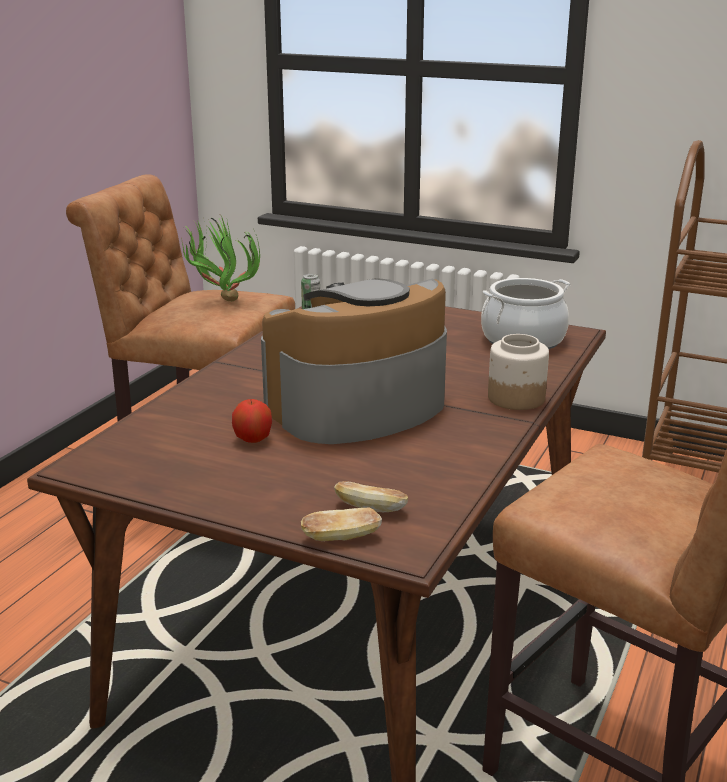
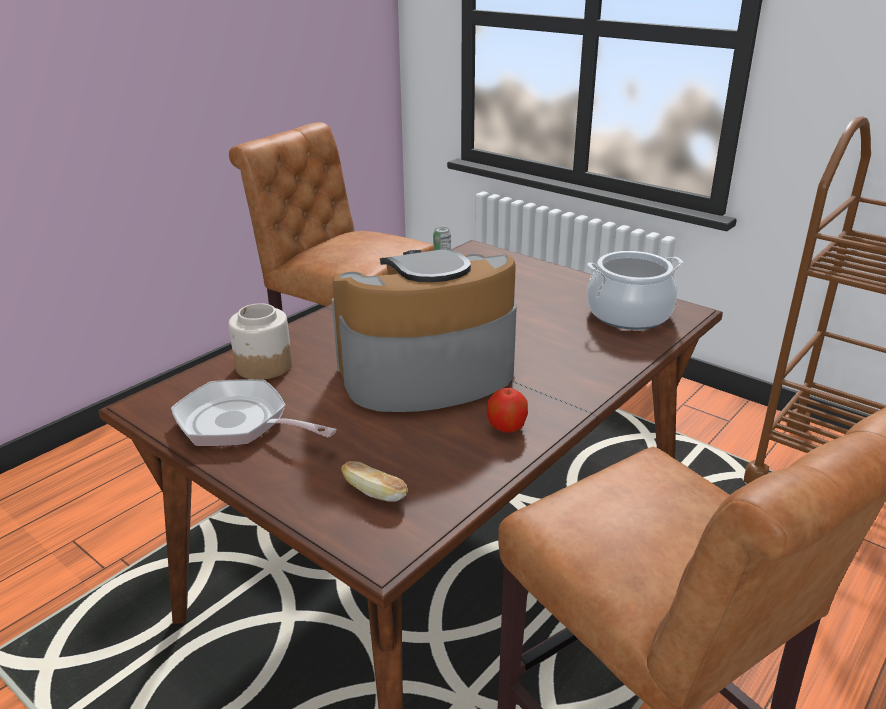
camera: 15 degrees right, 5 degrees up
potted plant [181,216,260,301] -> none
apple [232,399,272,443] -> apple moved to [487,388,528,433]
bread [301,508,382,541] -> none
jar [488,334,549,410] -> jar moved to [228,303,292,380]
none -> frying pan [171,379,336,446]

